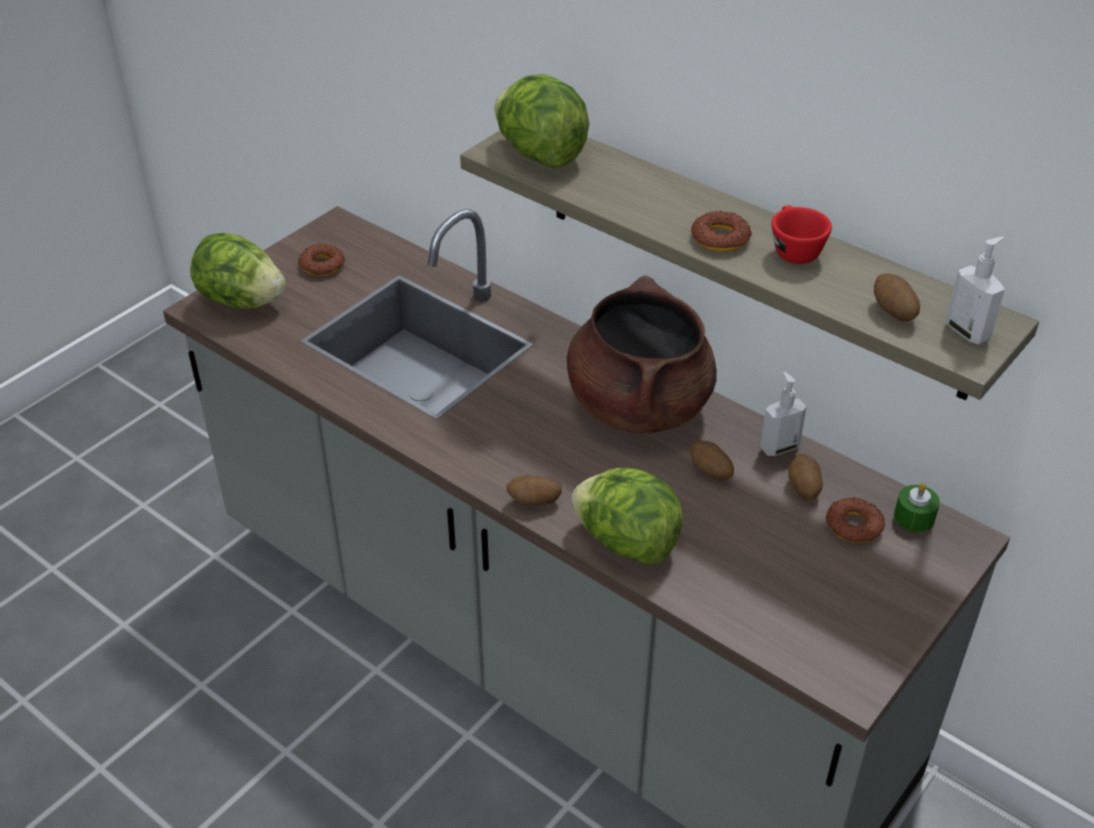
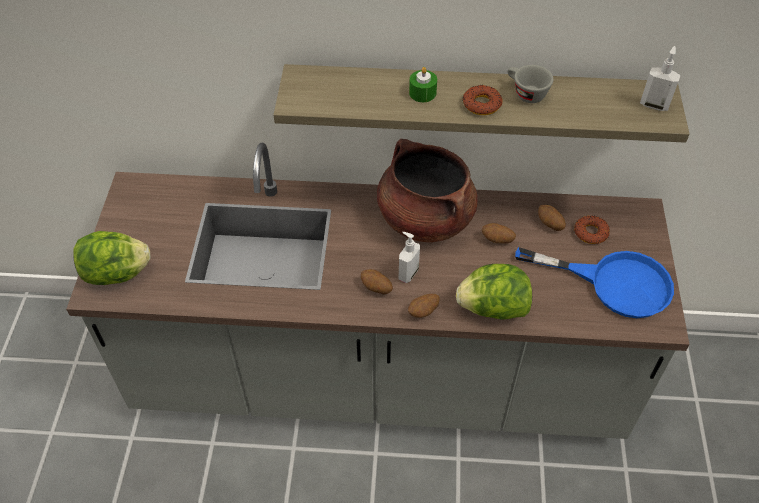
camera: 35 degrees left, 10 degrees up
donut [298,244,345,276] -> none
lettuce [494,74,589,168] -> none
soap dispenser [760,372,806,456] -> soap dispenser moved to [398,232,420,283]
red cup [771,206,832,264] -> grey cup [507,65,553,103]
potato [874,273,920,321] -> potato moved to [361,269,393,294]
green candle [894,483,940,532] -> green candle moved to [409,67,437,102]
none -> blue frying pan [515,247,674,318]

